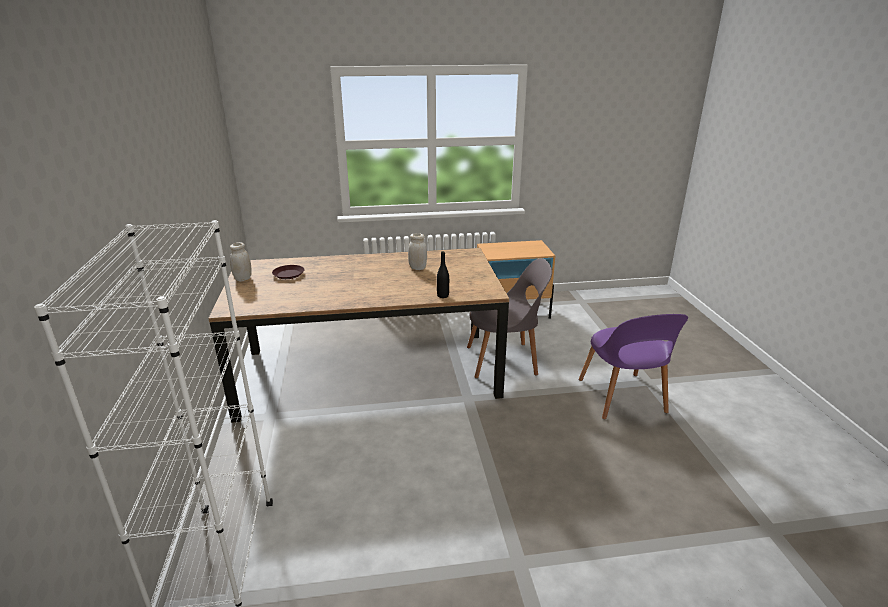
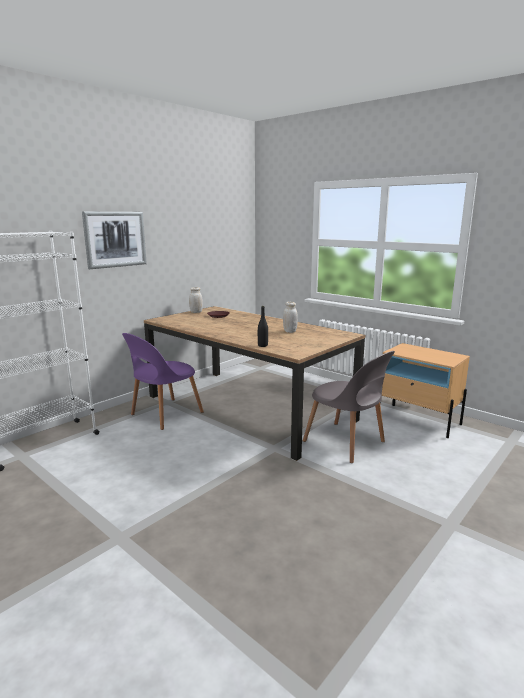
camera: 50 degrees right, 10 degrees down
purple chair [578,314,688,419] -> purple chair moved to [122,333,204,430]
none -> picture [82,212,147,269]

